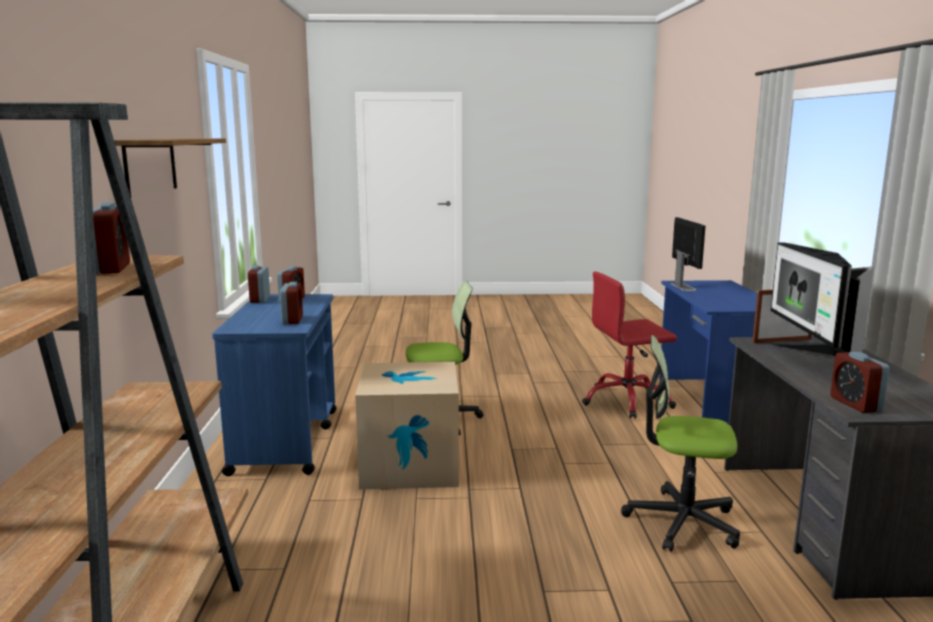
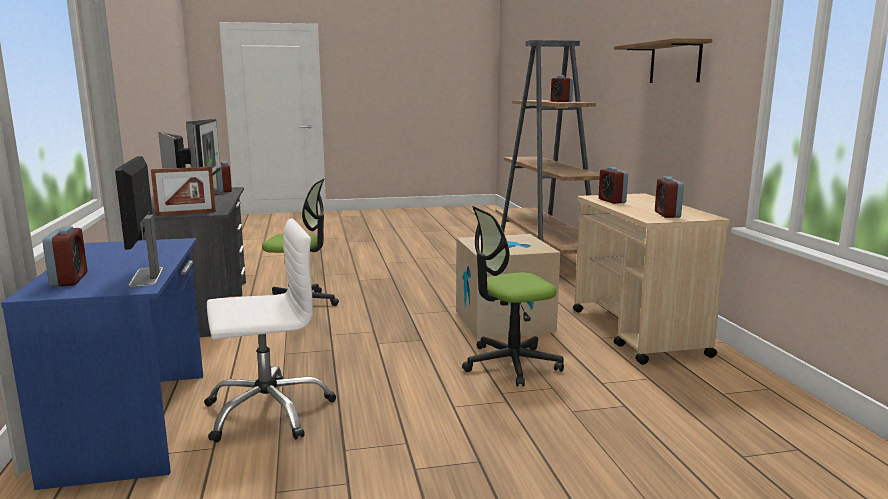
camera: 170 degrees right, 0 degrees up
blue cart [212,294,337,476] -> beige cart [573,193,730,365]
alarm clock [248,265,270,303] -> alarm clock moved to [42,226,87,287]
red office chair [582,271,677,419] -> white office chair [204,218,336,443]

